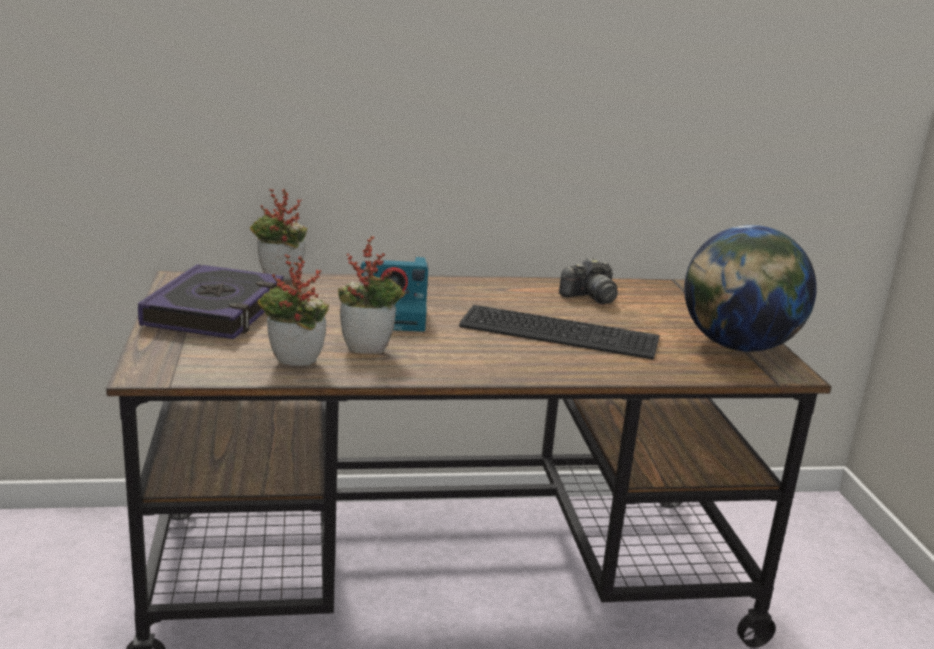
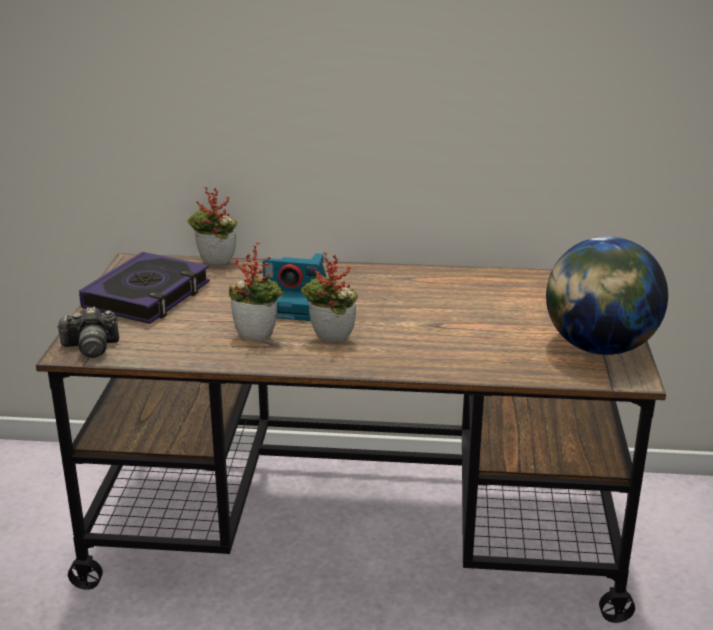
camera: 15 degrees right, 5 degrees up
potted plant [257,254,329,366] -> potted plant moved to [301,252,358,342]
keyboard [459,305,659,360] -> none
camera [559,258,618,304] -> camera moved to [56,307,119,358]

